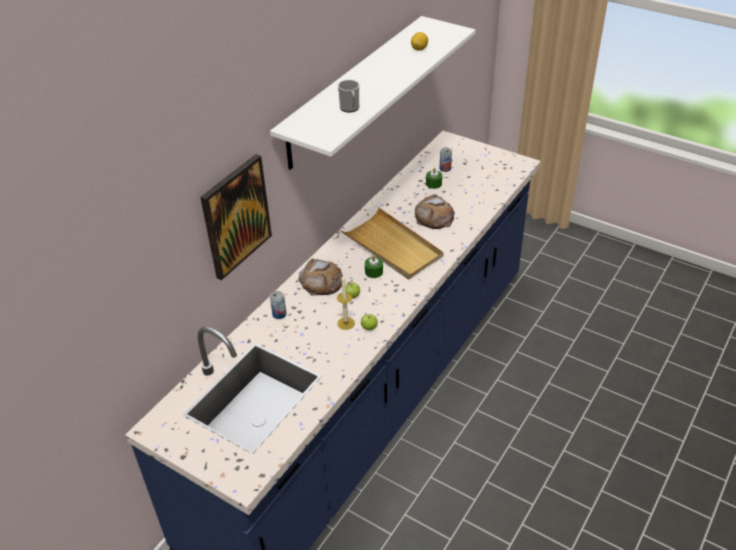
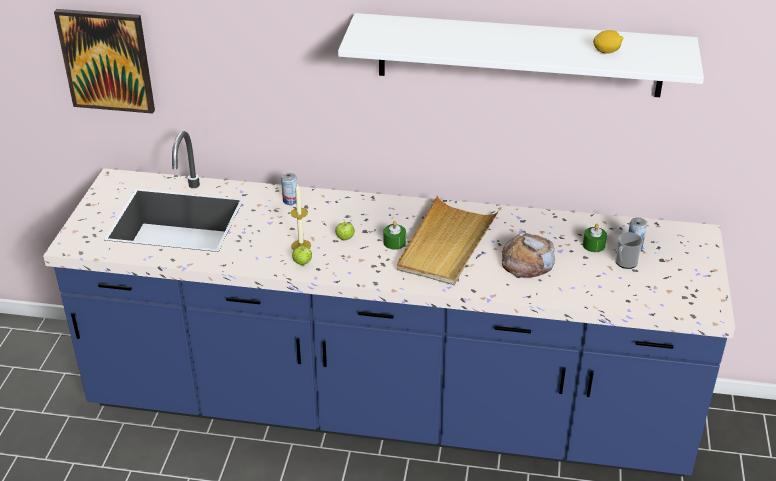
camera: 65 degrees right, 5 degrees down
picture [200,154,272,280] -> picture moved to [54,9,155,114]
bread [298,258,343,296] -> none
mug [338,80,360,112] -> mug moved to [615,232,643,269]

